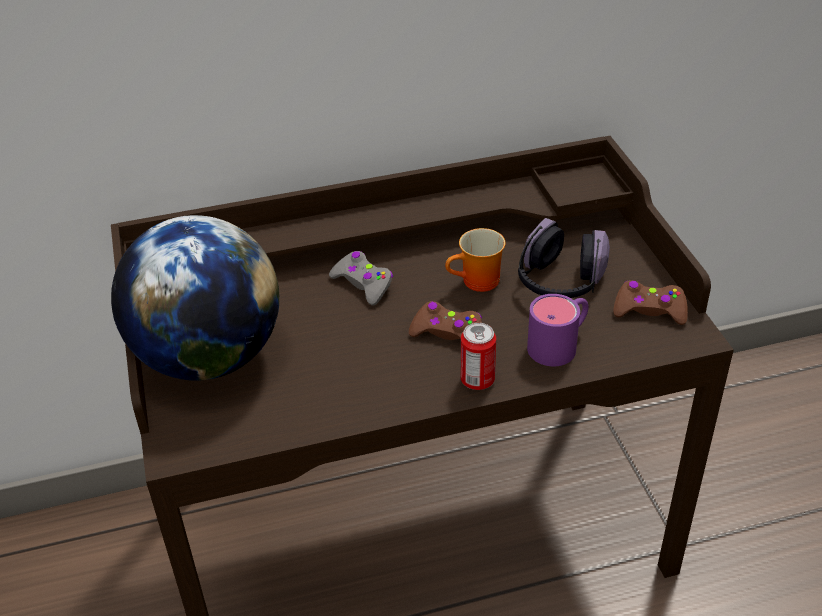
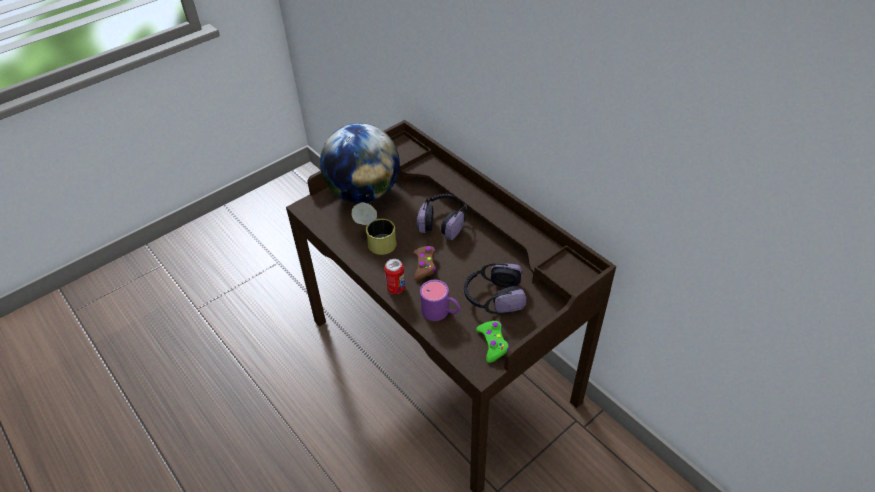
camera: 65 degrees right, 5 degrees up
grey game controller [329,251,393,306] -> headphones [417,194,467,240]
mug [445,228,506,292] -> none
brown game controller [613,280,688,325] -> green game controller [476,321,509,363]
none -> can [352,202,397,255]

